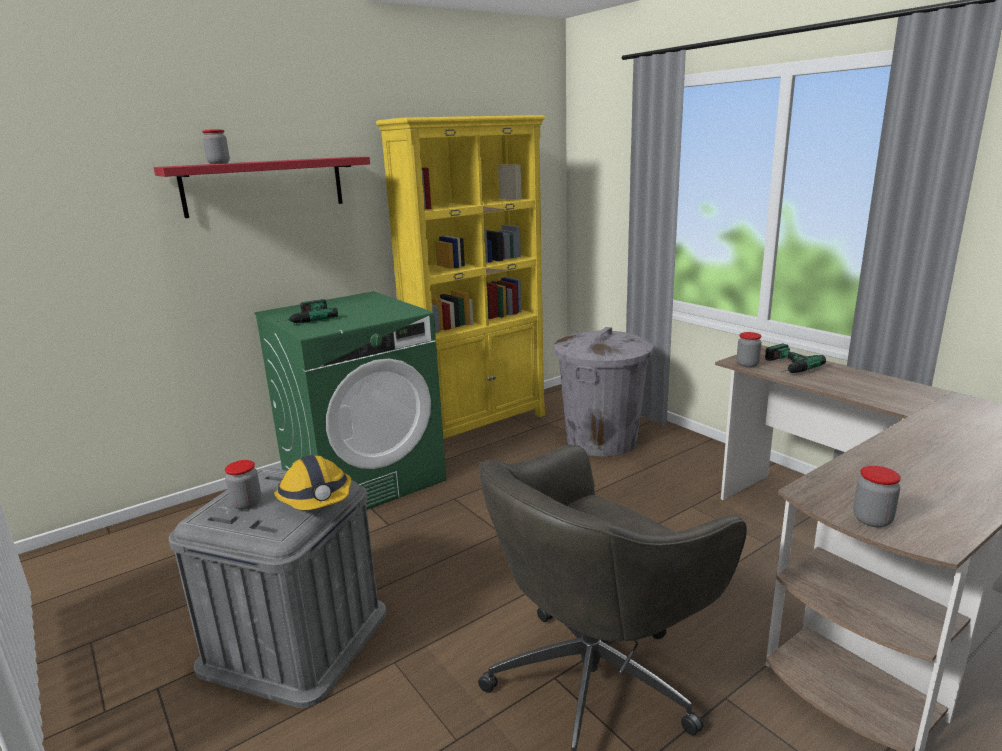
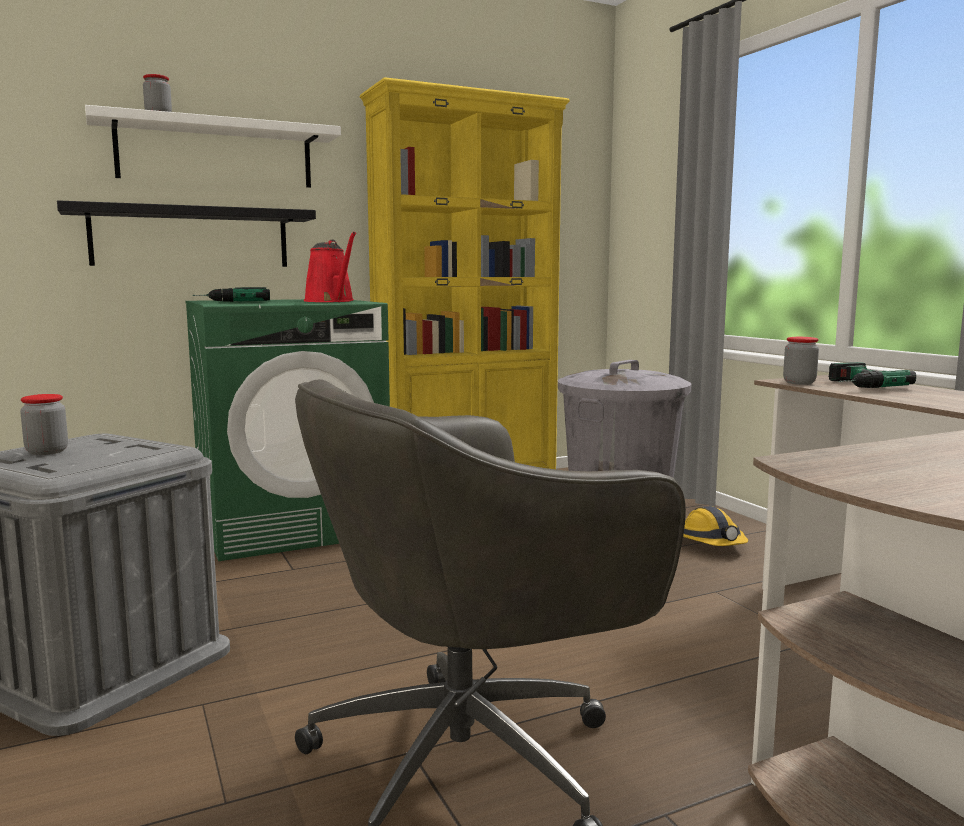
camera: 10 degrees right, 10 degrees down
red shelf [154,157,370,218] -> white shelf [85,105,341,188]
hard hat [274,455,351,510] -> hard hat moved to [683,506,748,546]
jar [853,466,901,527] -> none
none -> black shelf [57,200,316,267]
none -> red watering can [304,232,356,302]

